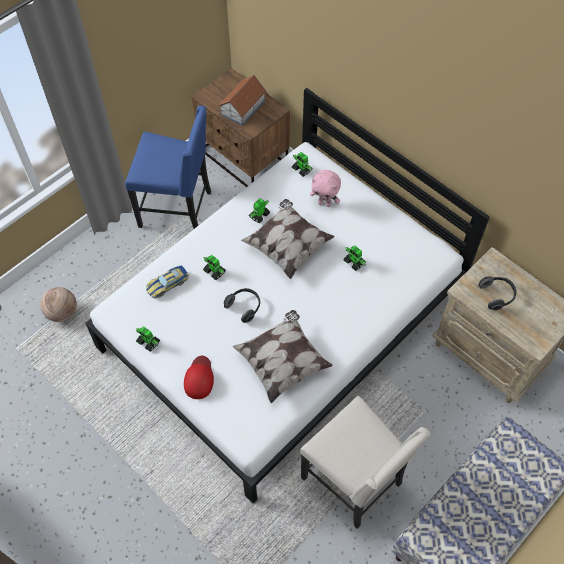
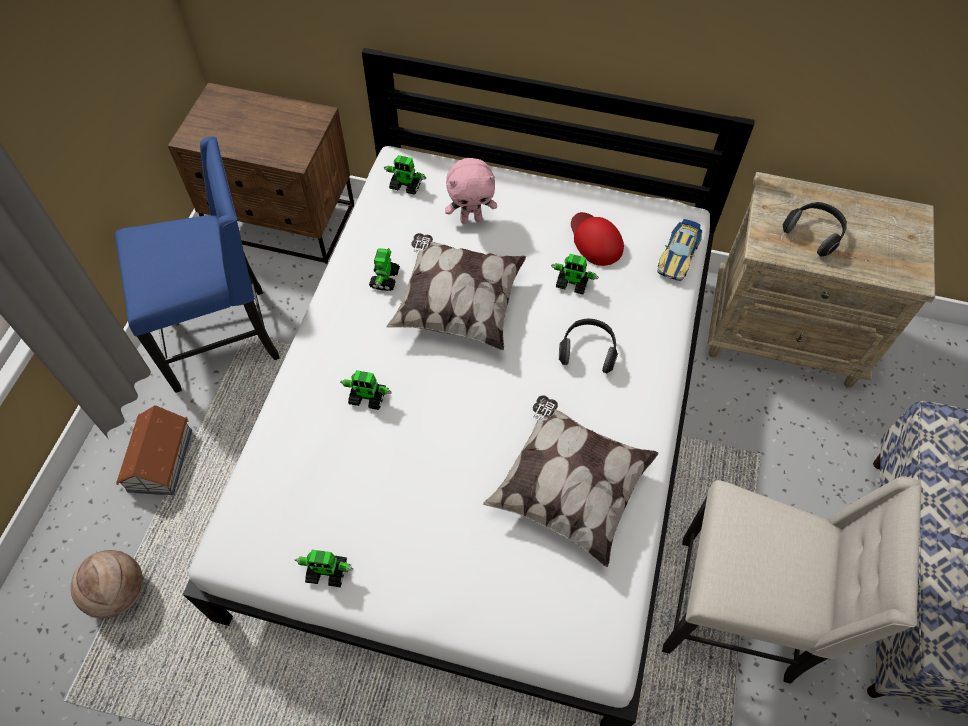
camera: 30 degrees left, 0 degrees up
toy car [146,265,189,299] -> toy car moved to [657,219,702,281]
red cap [184,356,214,399] -> red cap moved to [571,212,624,266]
toy house [219,75,267,126] -> toy house moved to [116,405,192,495]
headphones [224,288,260,323] -> headphones moved to [559,319,618,373]

